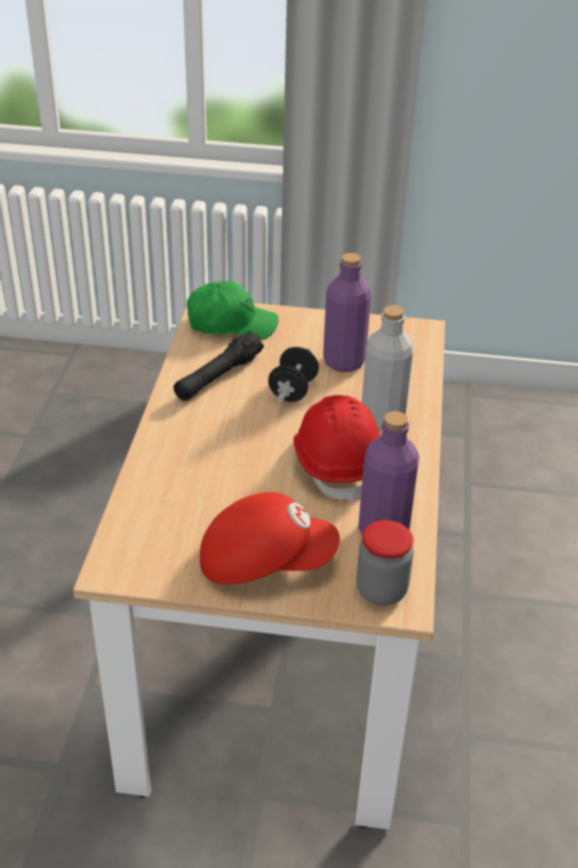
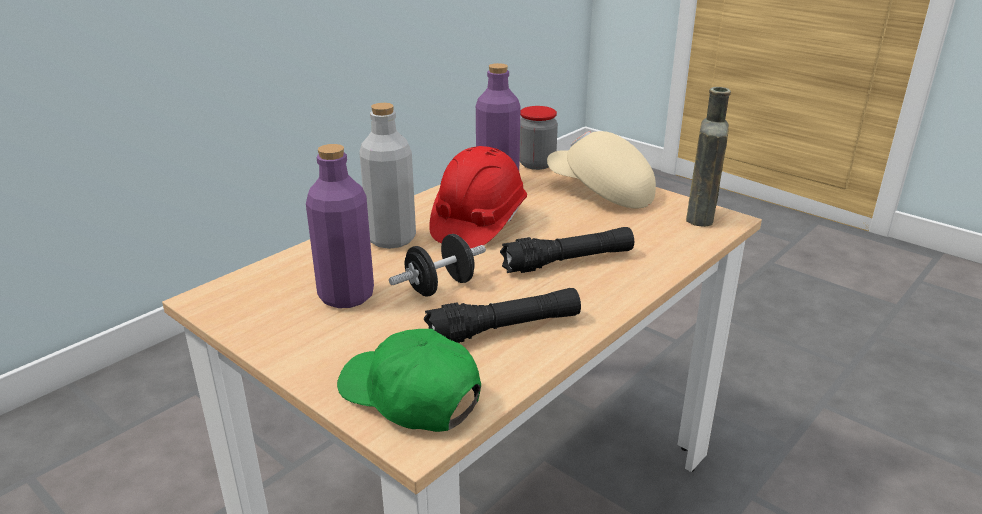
camera: 145 degrees left, 10 degrees down
red cap [200,492,340,584] -> beige cap [547,131,656,209]
none -> black flashlight [500,227,634,273]
none -> brown bottle [686,87,731,227]

